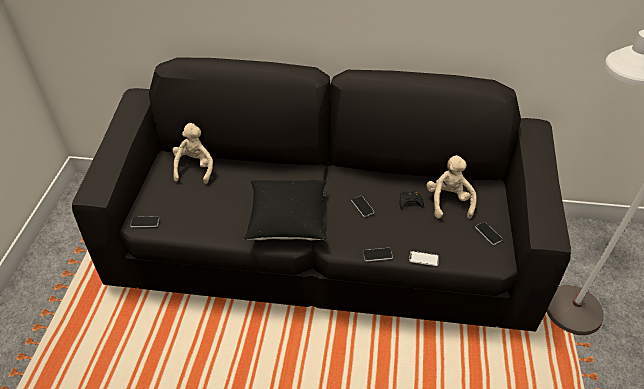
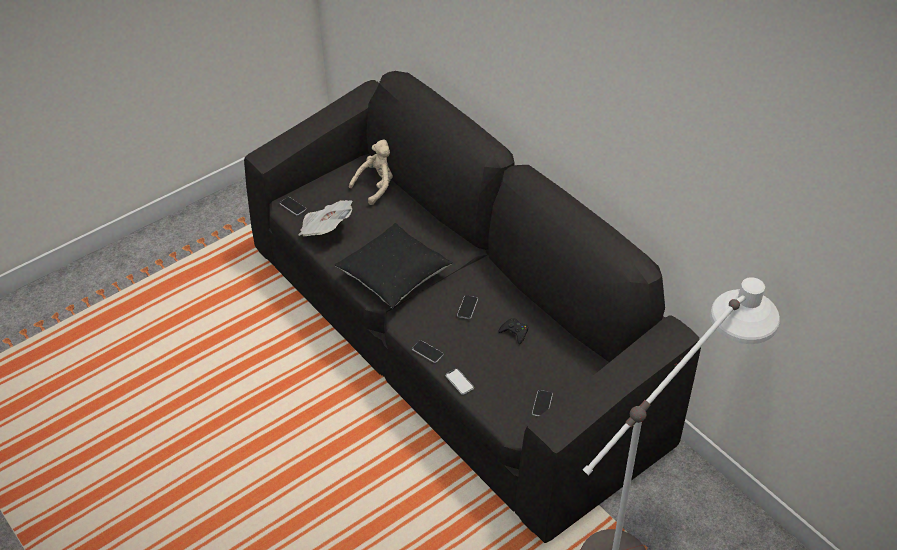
camera: 45 degrees right, 0 degrees up
beige plush toy [426,155,477,219] -> none
none -> newspaper [298,200,352,236]

